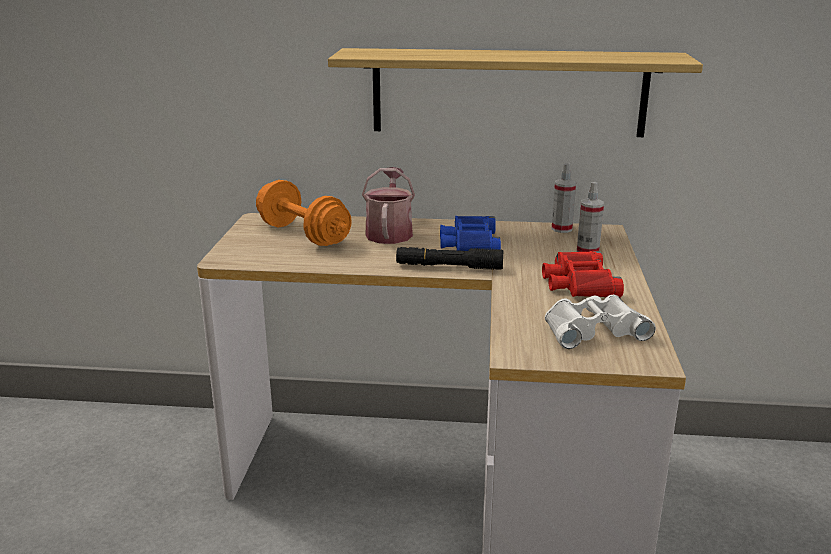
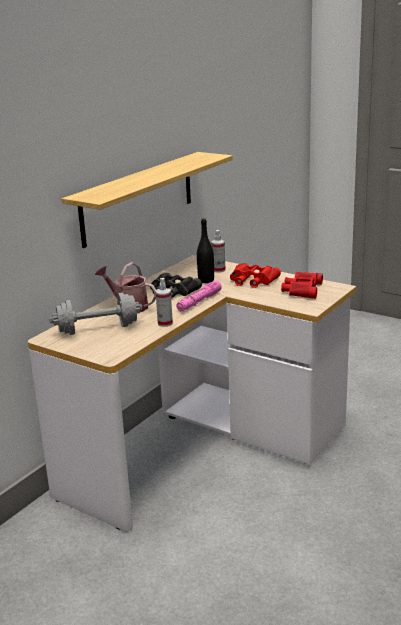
camera: 60 degrees left, 0 degrees up
orange dumbbell [256,180,352,246] -> grey dumbbell [49,292,143,335]
black flashlight [396,247,504,270] -> pink flashlight [176,281,222,311]
blue binoculars [440,216,501,251] -> black binoculars [150,273,202,299]
white binoculars [545,295,656,349] -> red binoculars [281,272,323,299]
spray bottle [552,163,576,233] -> spray bottle moved to [155,278,173,327]
none -> black bottle [197,218,214,283]

